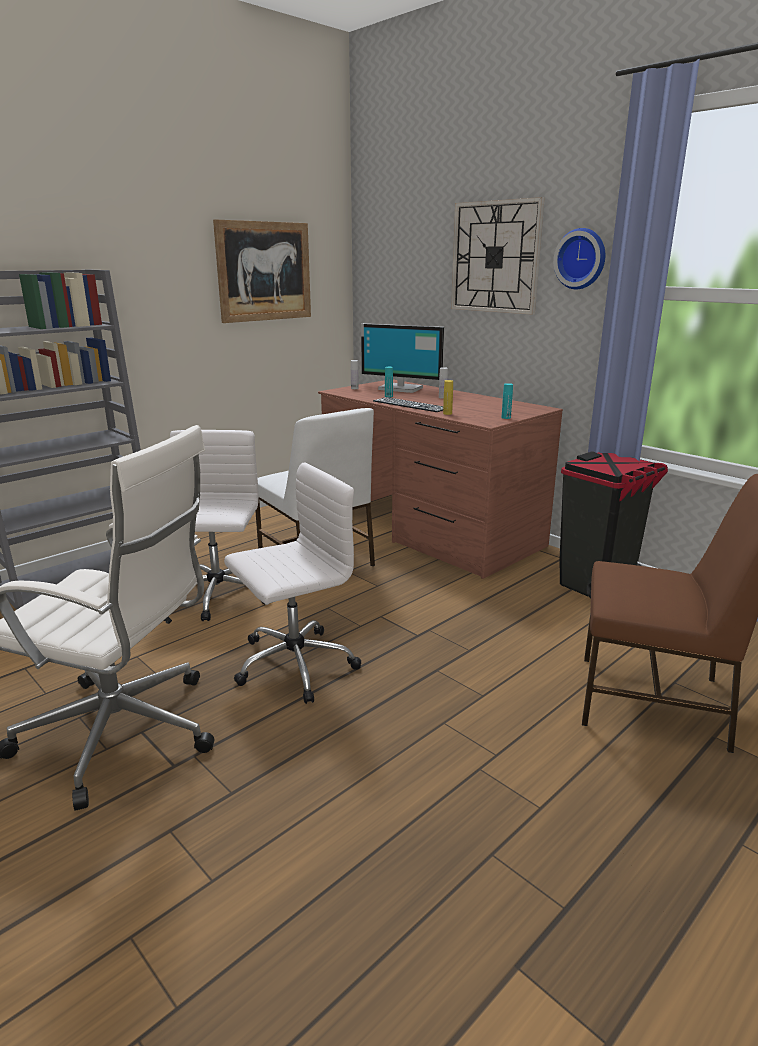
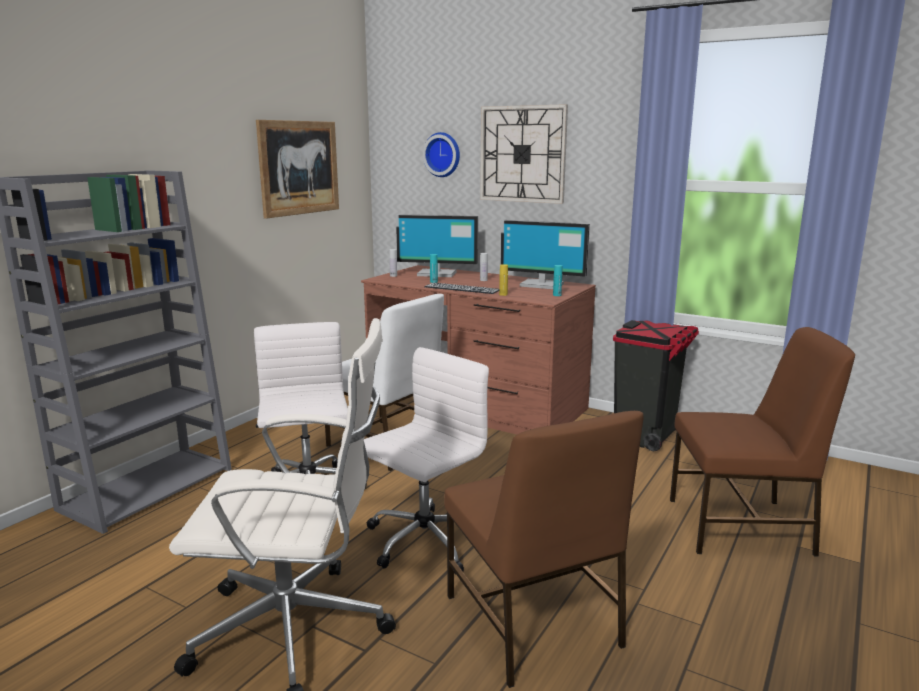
camera: 15 degrees left, 5 degrees down
wall clock [553,228,605,289] -> wall clock moved to [423,132,460,177]
none -> brown chair [444,411,644,688]
none -> monitor [501,220,590,289]

